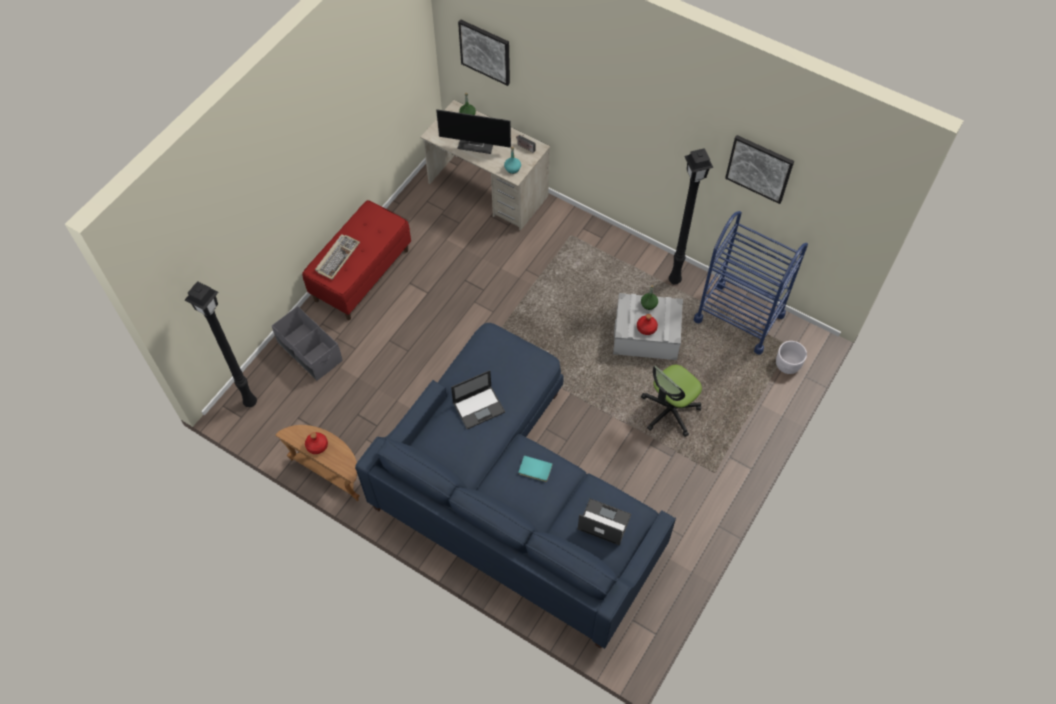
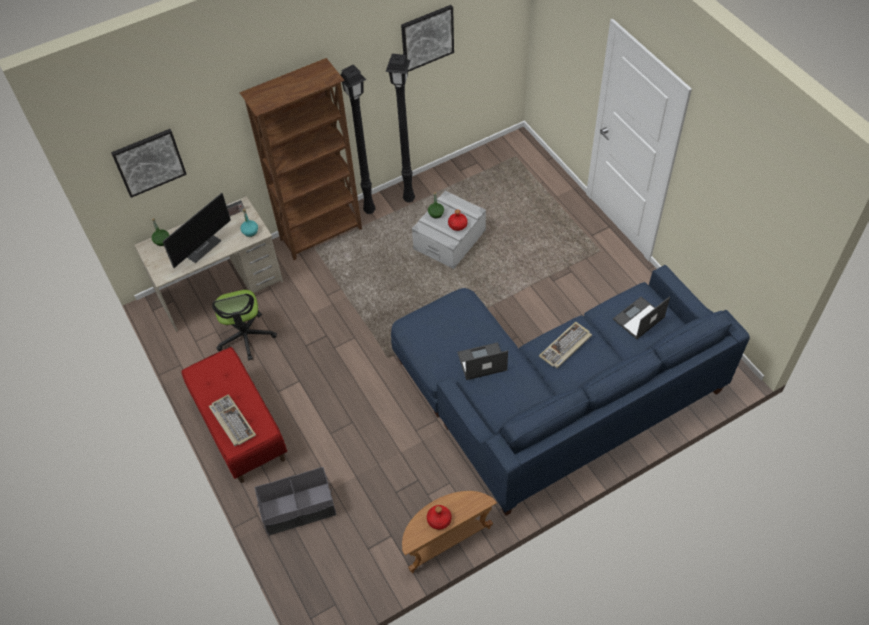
camera: 60 degrees left, 5 degrees down
black floor lamp [184,281,257,407] -> black floor lamp moved to [341,64,375,214]
laptop [451,370,505,429] -> laptop turned 105 degrees counterclockwise [457,342,508,380]
turquoise book [519,456,553,482] -> keyboard [539,322,592,368]
office chair [641,365,702,437] -> office chair moved to [212,290,277,360]
blue cart [693,211,808,355] -> none
white planter [776,341,807,374] -> none
none -> brown bookcase [240,58,362,260]

